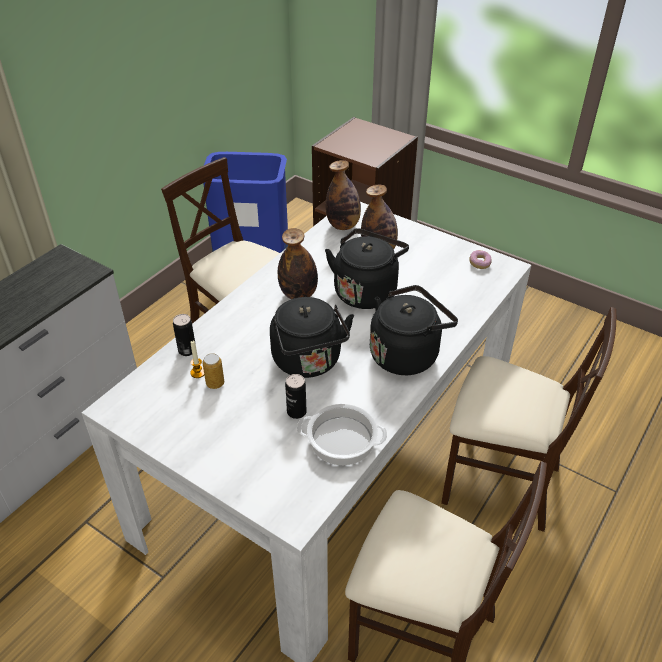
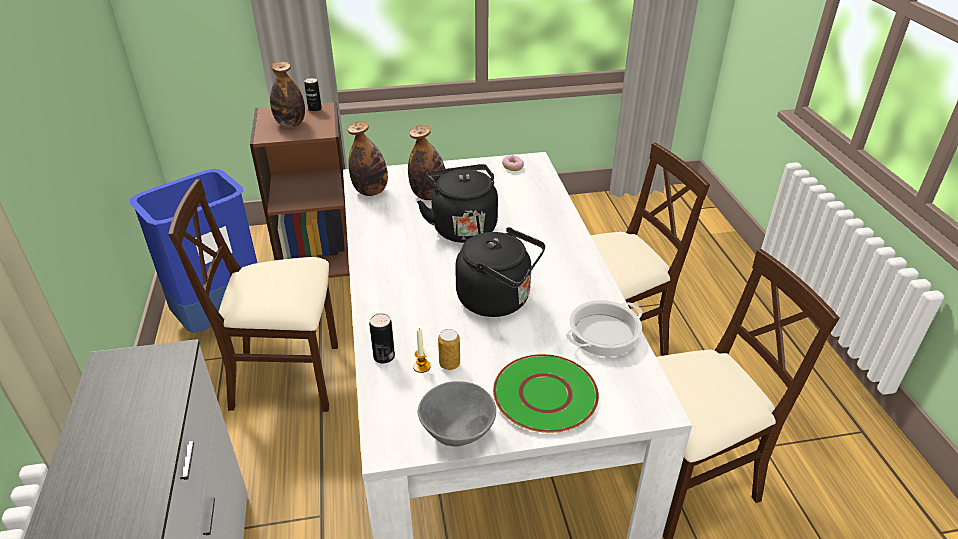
camera: 45 degrees left, 5 degrees down
bottle [278,228,318,299] -> bottle moved to [270,61,305,127]
can [285,374,307,419] -> can moved to [304,78,322,112]
black kettle [370,285,458,375] -> none
none -> grey bowl [417,381,496,446]
none -> green plate [493,354,599,433]

